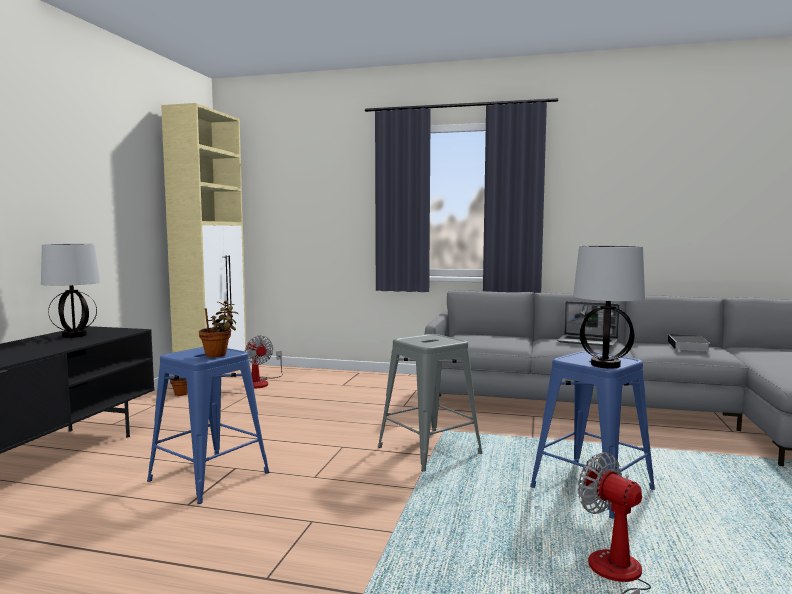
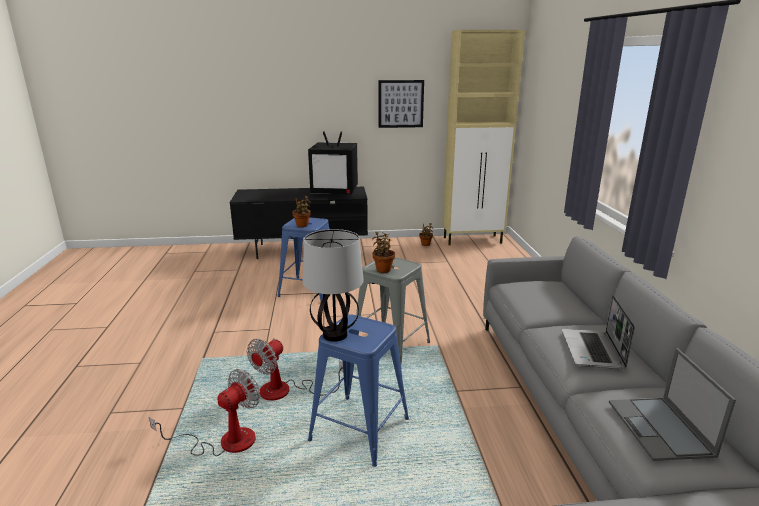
camera: 70 degrees right, 15 degrees up
table lamp [41,244,100,338] -> television [308,131,358,194]
fan [245,336,283,389] -> fan moved to [247,338,343,401]
book [668,334,710,352] -> laptop [609,348,736,461]
none -> potted plant [372,231,395,273]
none -> picture [378,80,424,128]

